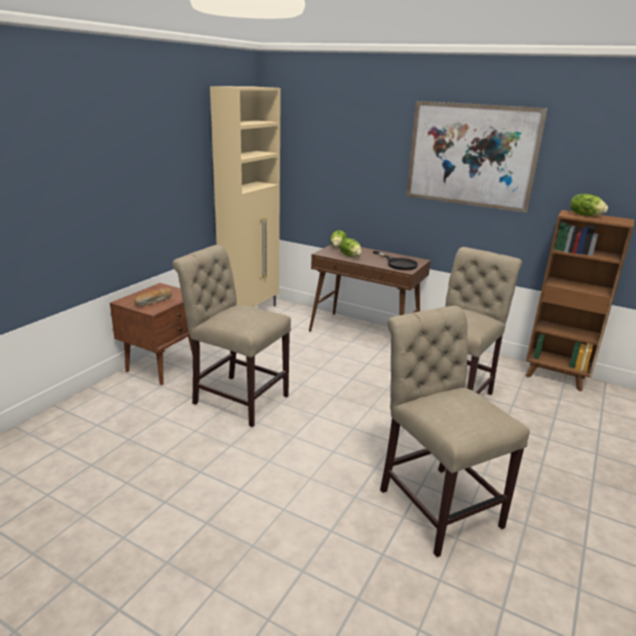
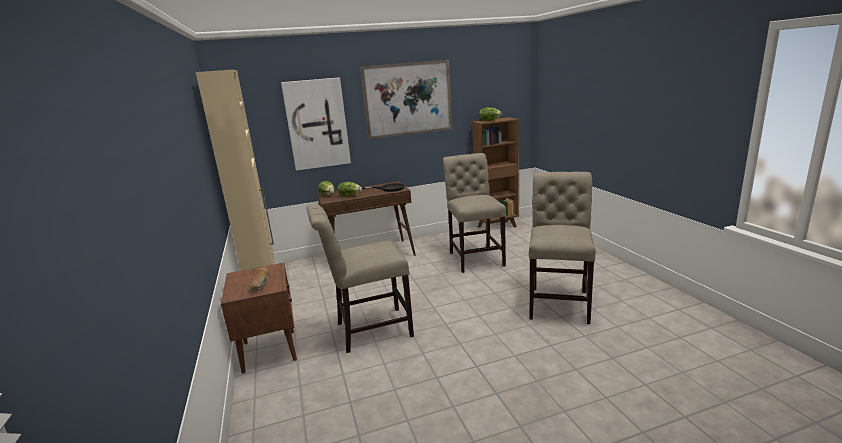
camera: 45 degrees left, 5 degrees down
beige chair [380,306,530,557] -> beige chair turned 90 degrees clockwise [529,172,596,324]
none -> picture [281,77,351,171]

